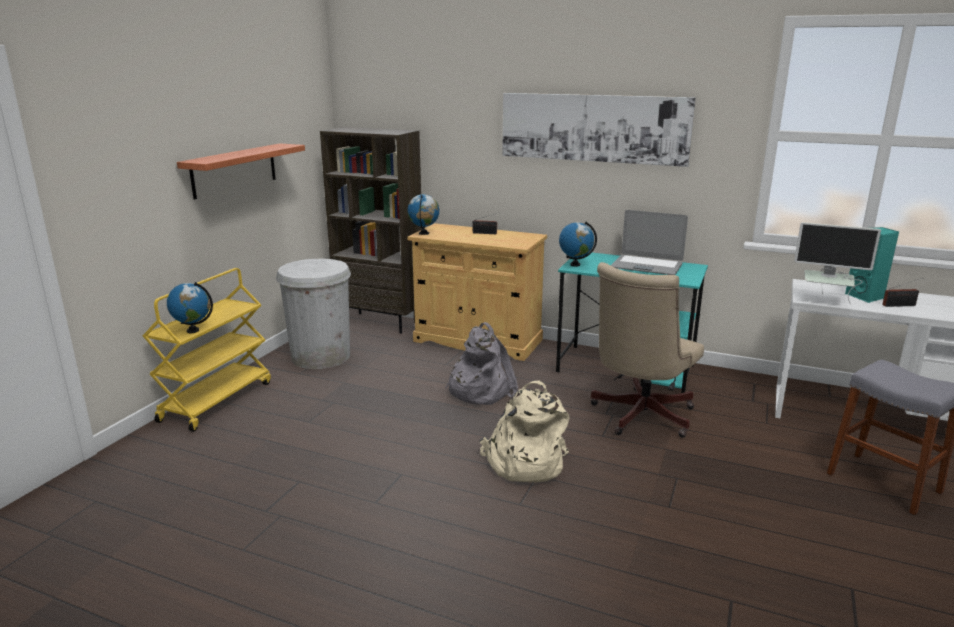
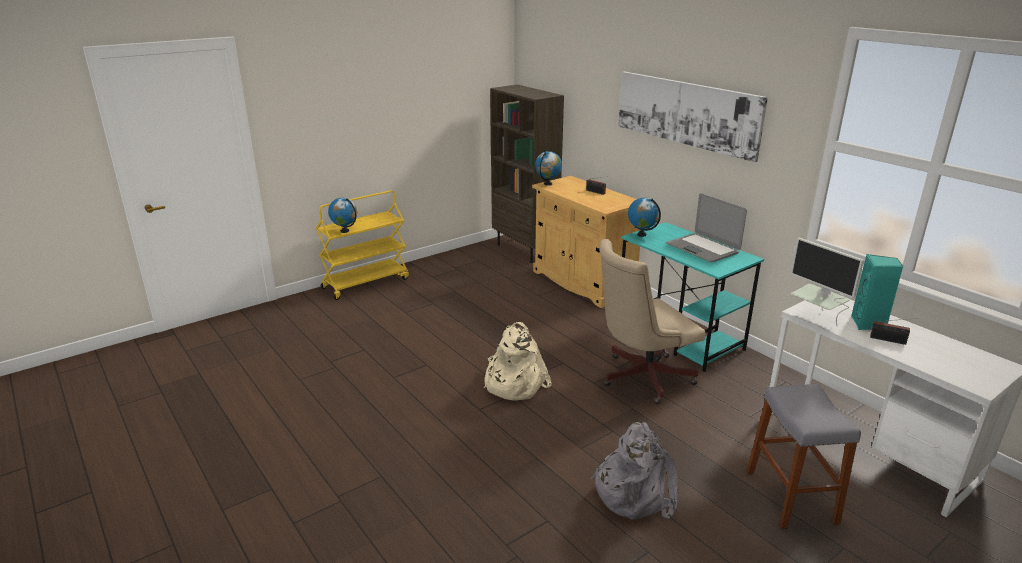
camera: 30 degrees right, 5 degrees up
shelf [177,143,305,199] -> none
white trash can [276,259,351,369] -> none
grey backpack [445,322,518,405] -> grey backpack moved to [590,422,678,519]

